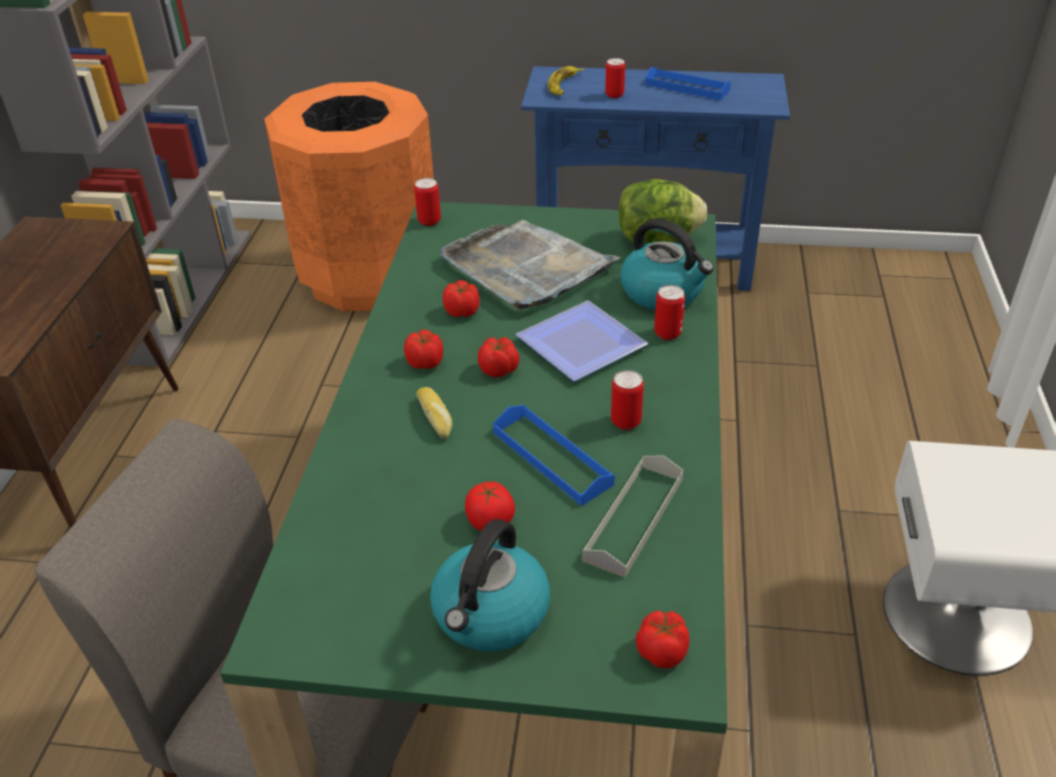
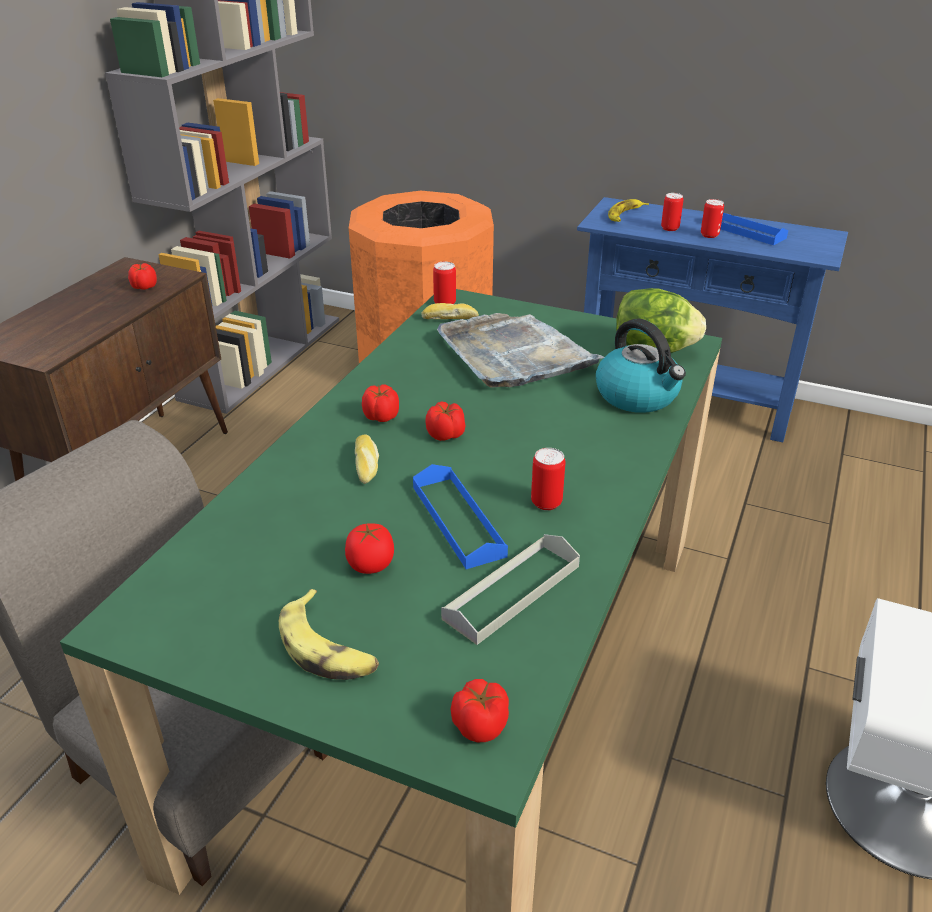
camera: 15 degrees right, 5 degrees down
kettle [430,519,550,651] -> banana [279,589,379,680]
tomato [443,280,480,317] -> tomato moved to [128,263,157,290]
plate [516,301,648,381] -> none
can [654,285,685,340] -> can moved to [701,199,724,238]
none -> bread [421,303,479,319]

